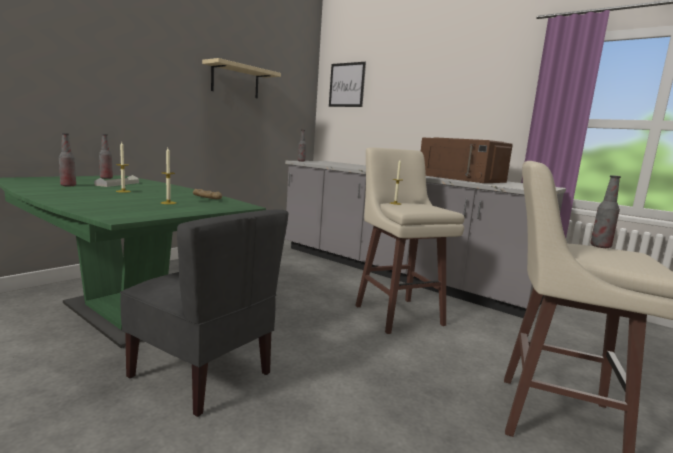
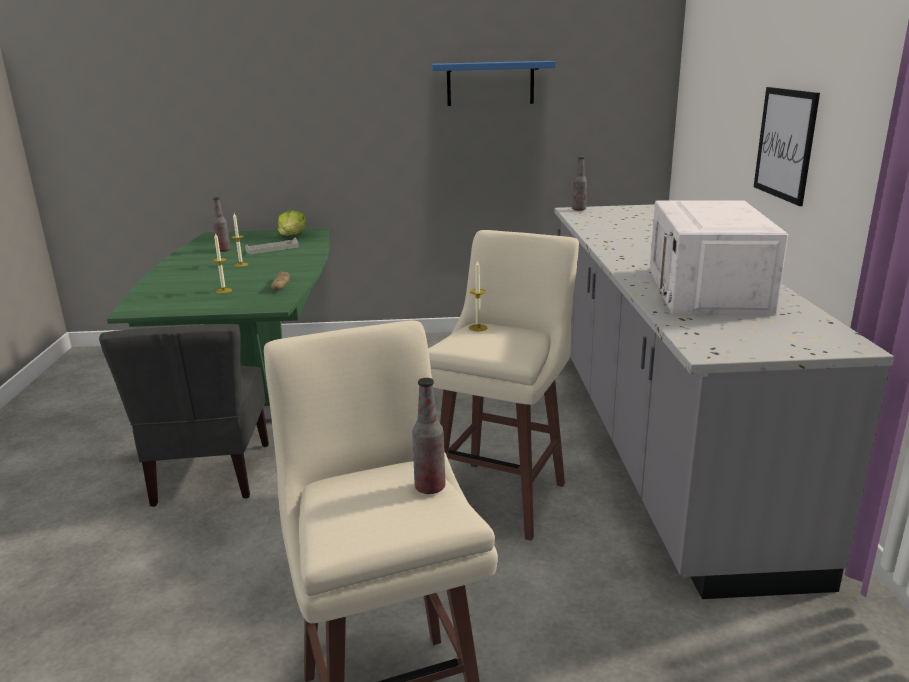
camera: 50 degrees right, 10 degrees up
bottle [99,134,113,179] -> lettuce [278,210,306,236]
beige shelf [202,58,281,98] -> blue shelf [431,61,556,106]
picture [329,62,366,107] -> picture moved to [754,87,820,206]
brown microwave [421,137,513,183] -> white microwave [650,200,788,316]

